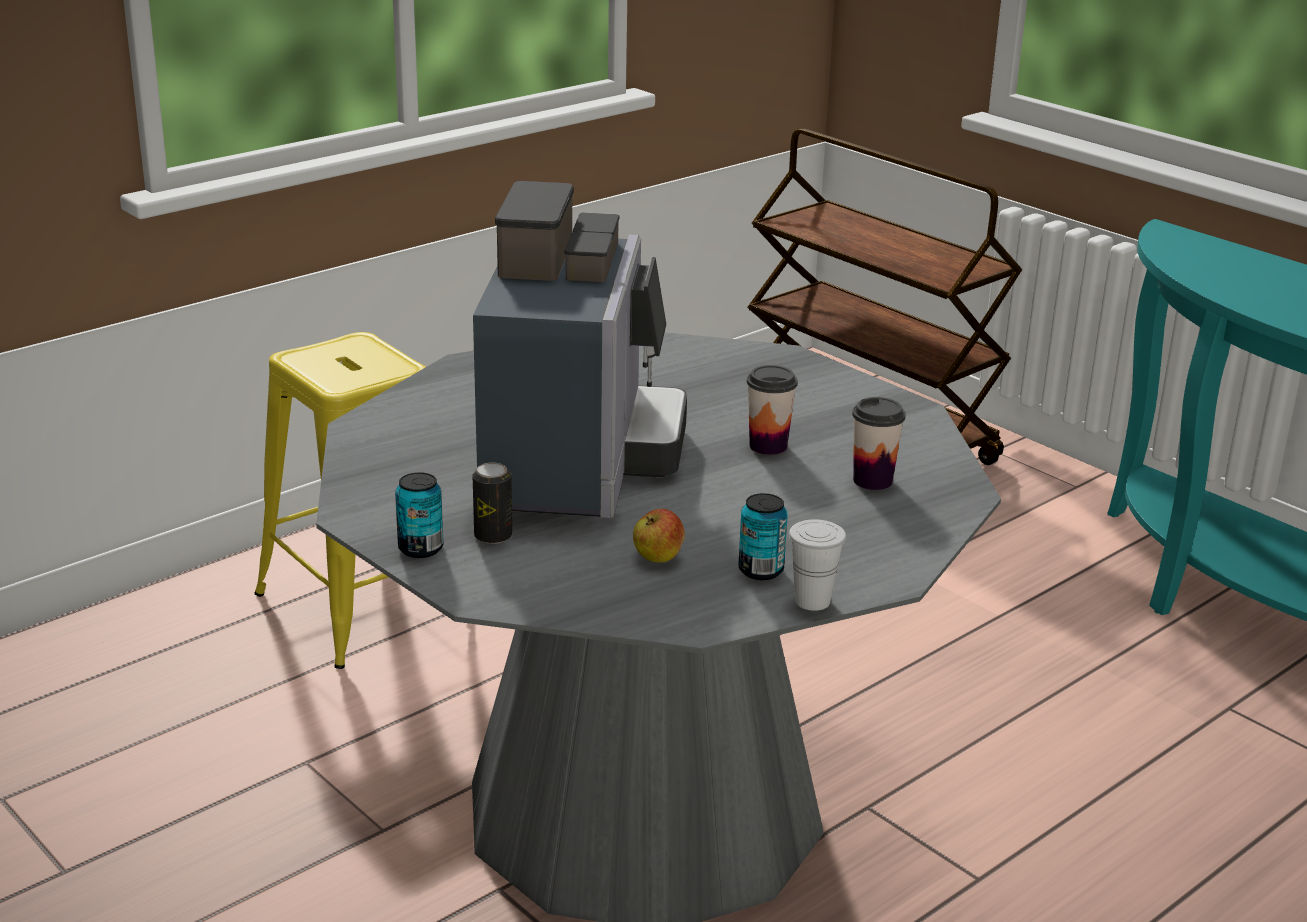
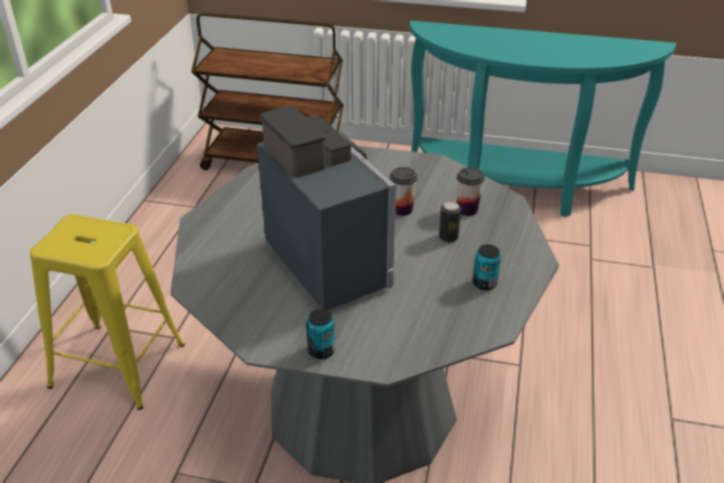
camera: 35 degrees left, 10 degrees up
can [473,462,512,544] -> can moved to [439,201,461,242]
apple [633,509,685,563] -> none
white cup [789,520,846,611] -> none

